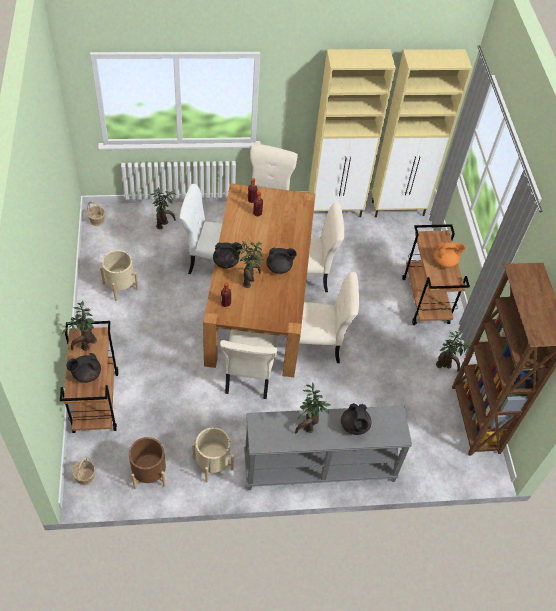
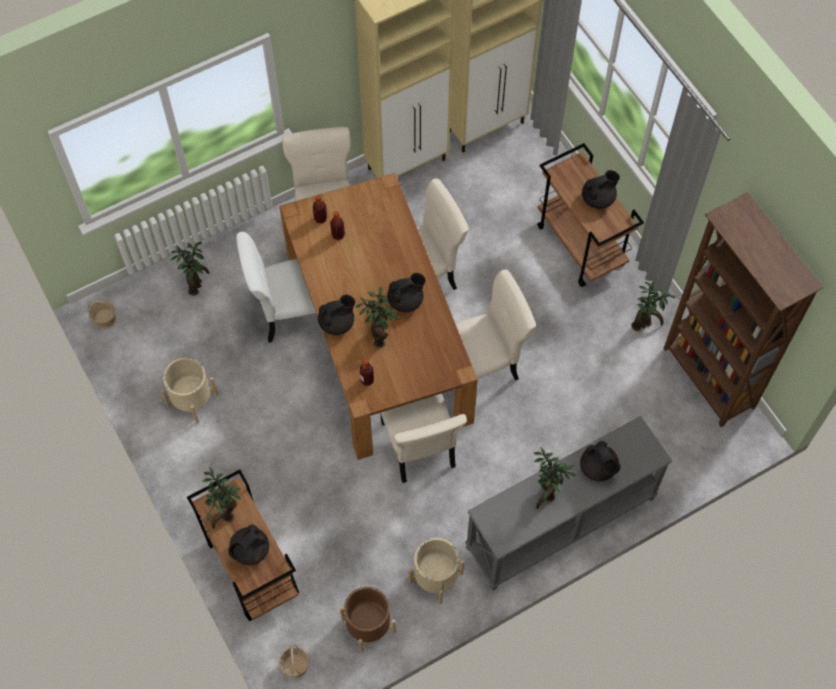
camera: 20 degrees left, 10 degrees up
orange teapot [434,242,465,268] -> black teapot [582,170,620,209]

